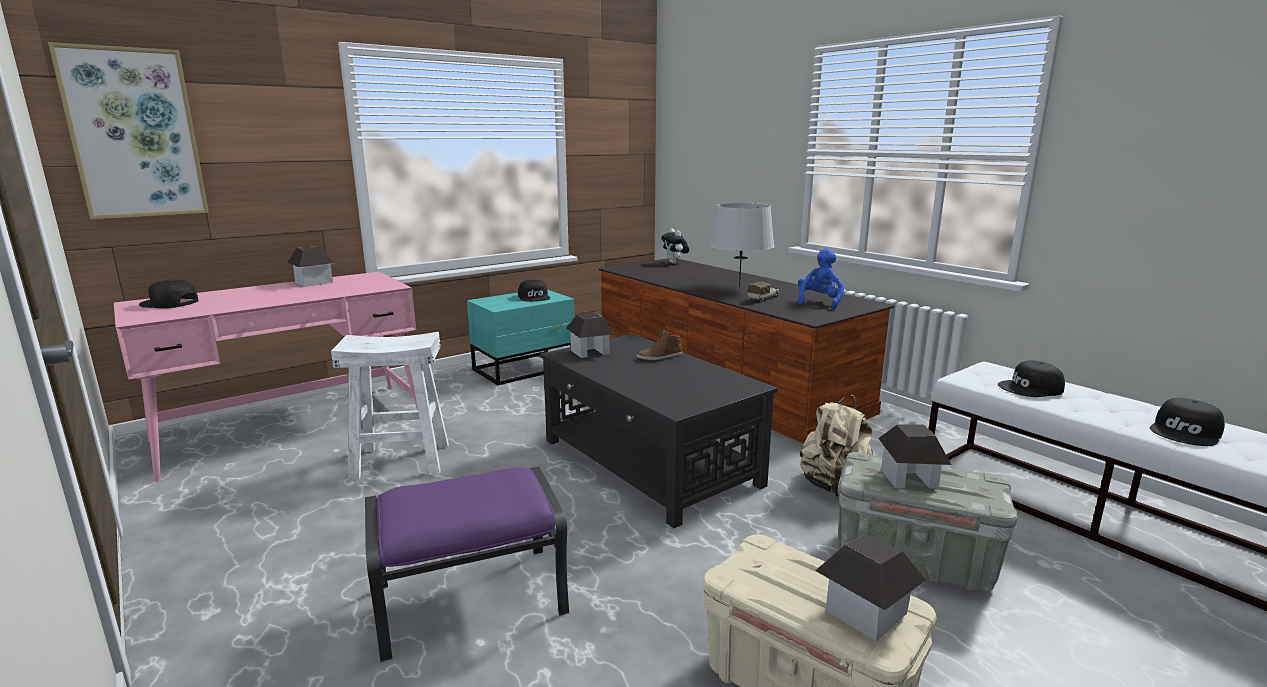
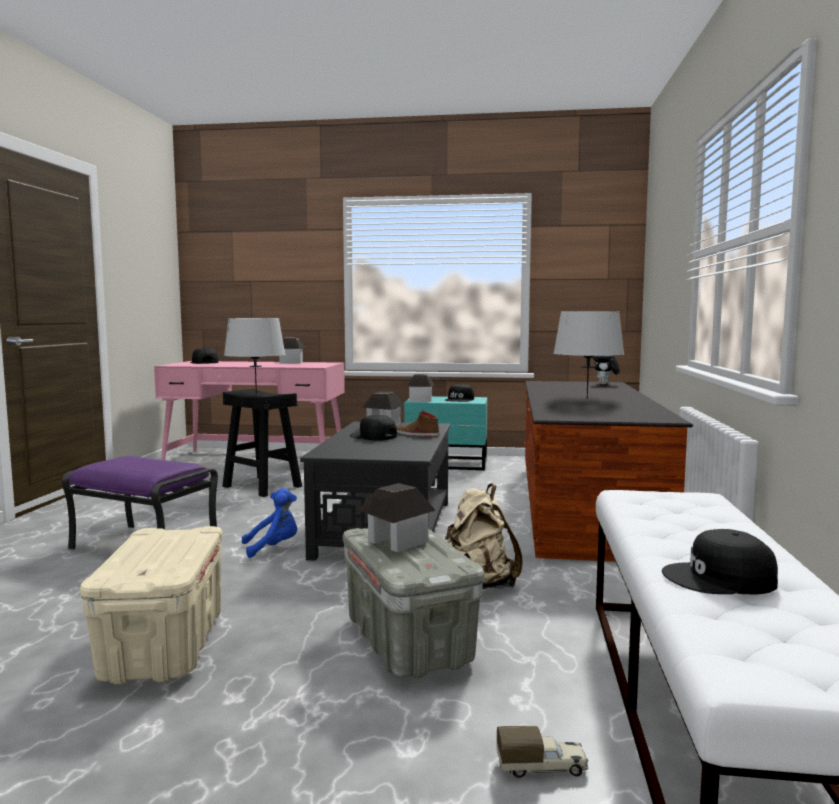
camera: 45 degrees right, 10 degrees down
picture [48,42,209,220] -> none
white stool [331,332,449,480] -> black stool [222,389,302,497]
toy truck [747,282,779,302] -> toy truck moved to [497,726,588,778]
blue plush toy [798,248,844,310] -> blue plush toy moved to [242,488,297,558]
toy house [815,534,926,641] -> toy house moved to [407,373,434,402]
black cap [998,360,1065,397] -> black cap moved to [350,415,397,440]
none -> grey table lamp [224,318,286,394]

